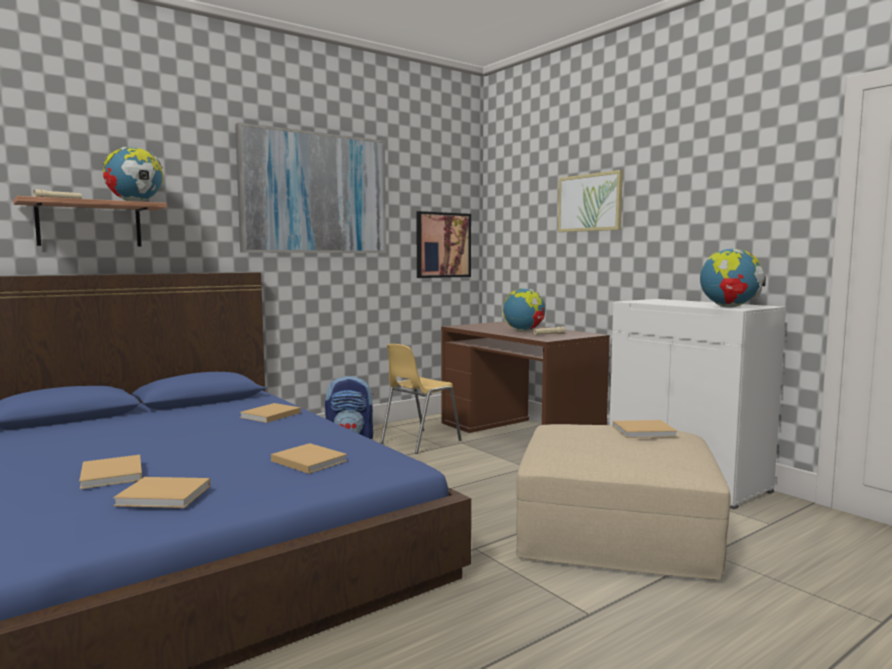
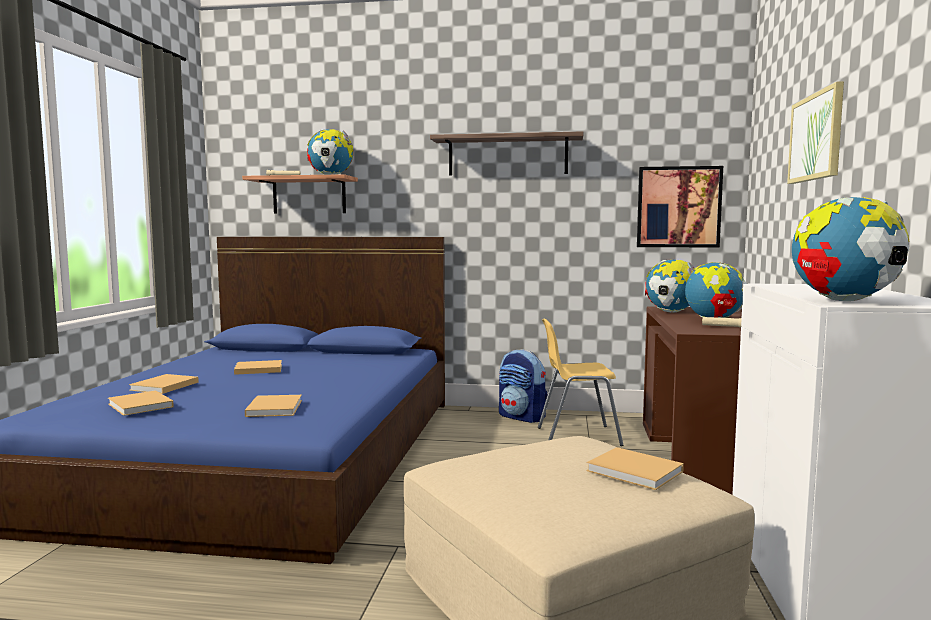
camera: 45 degrees right, 0 degrees up
picture [235,122,386,253] -> shelf [430,131,583,175]
beige book [240,403,301,423] -> beige book moved to [234,360,282,375]
none -> globe [645,260,695,312]

